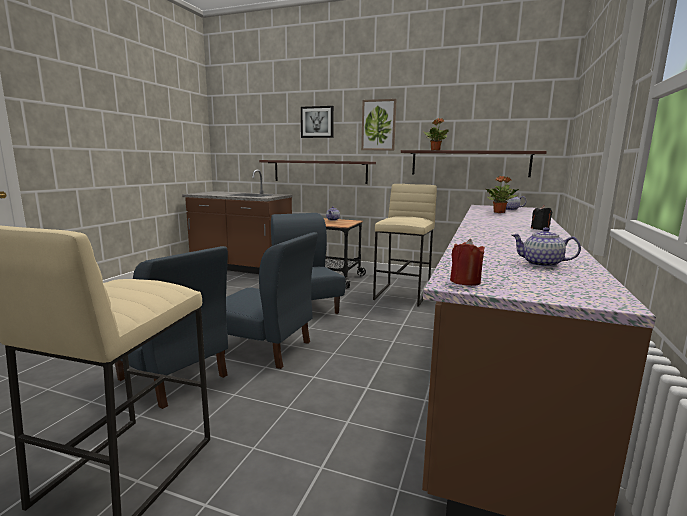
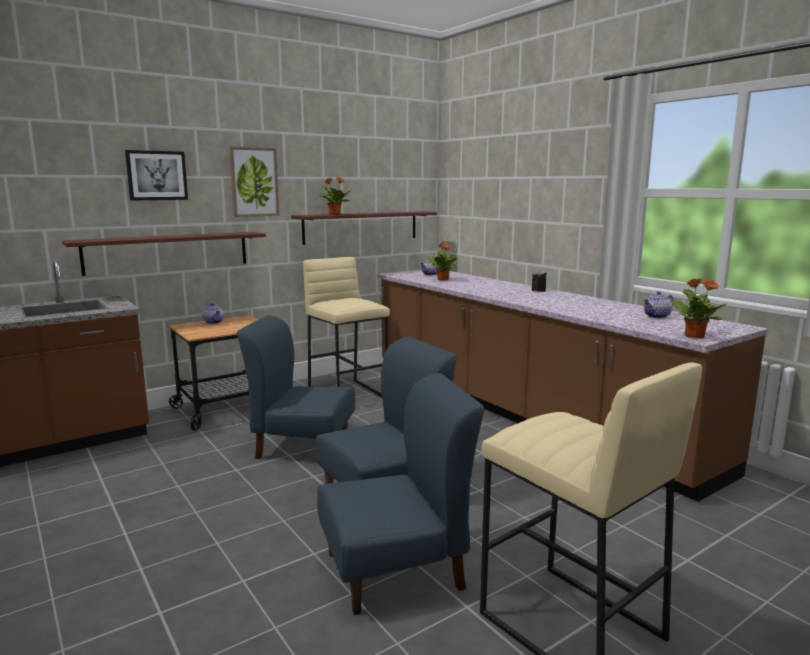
camera: 55 degrees left, 0 degrees up
red candle [450,239,485,286] -> potted plant [670,278,726,338]

